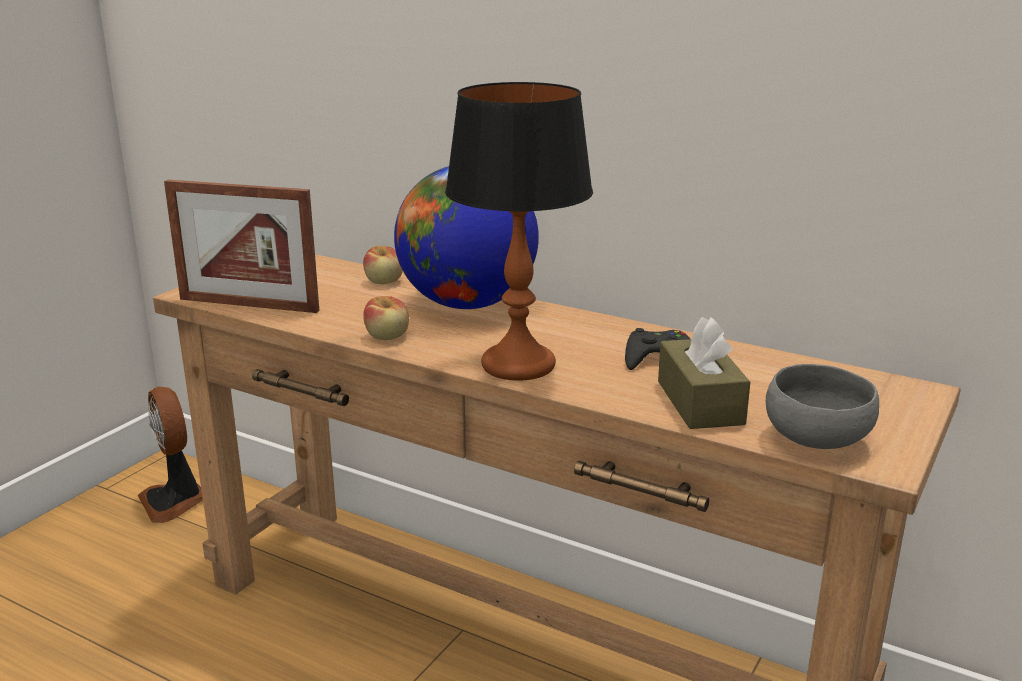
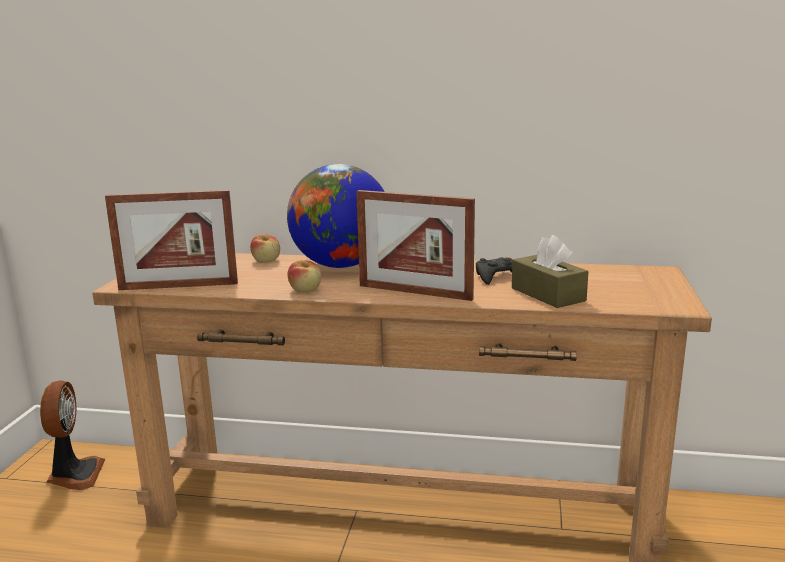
camera: 20 degrees left, 5 degrees down
fan [138,387,203,523] -> fan turned 135 degrees counterclockwise [40,381,105,490]
table lamp [445,82,593,381] -> picture frame [356,190,475,301]
grey bowl [766,364,879,449] -> none

